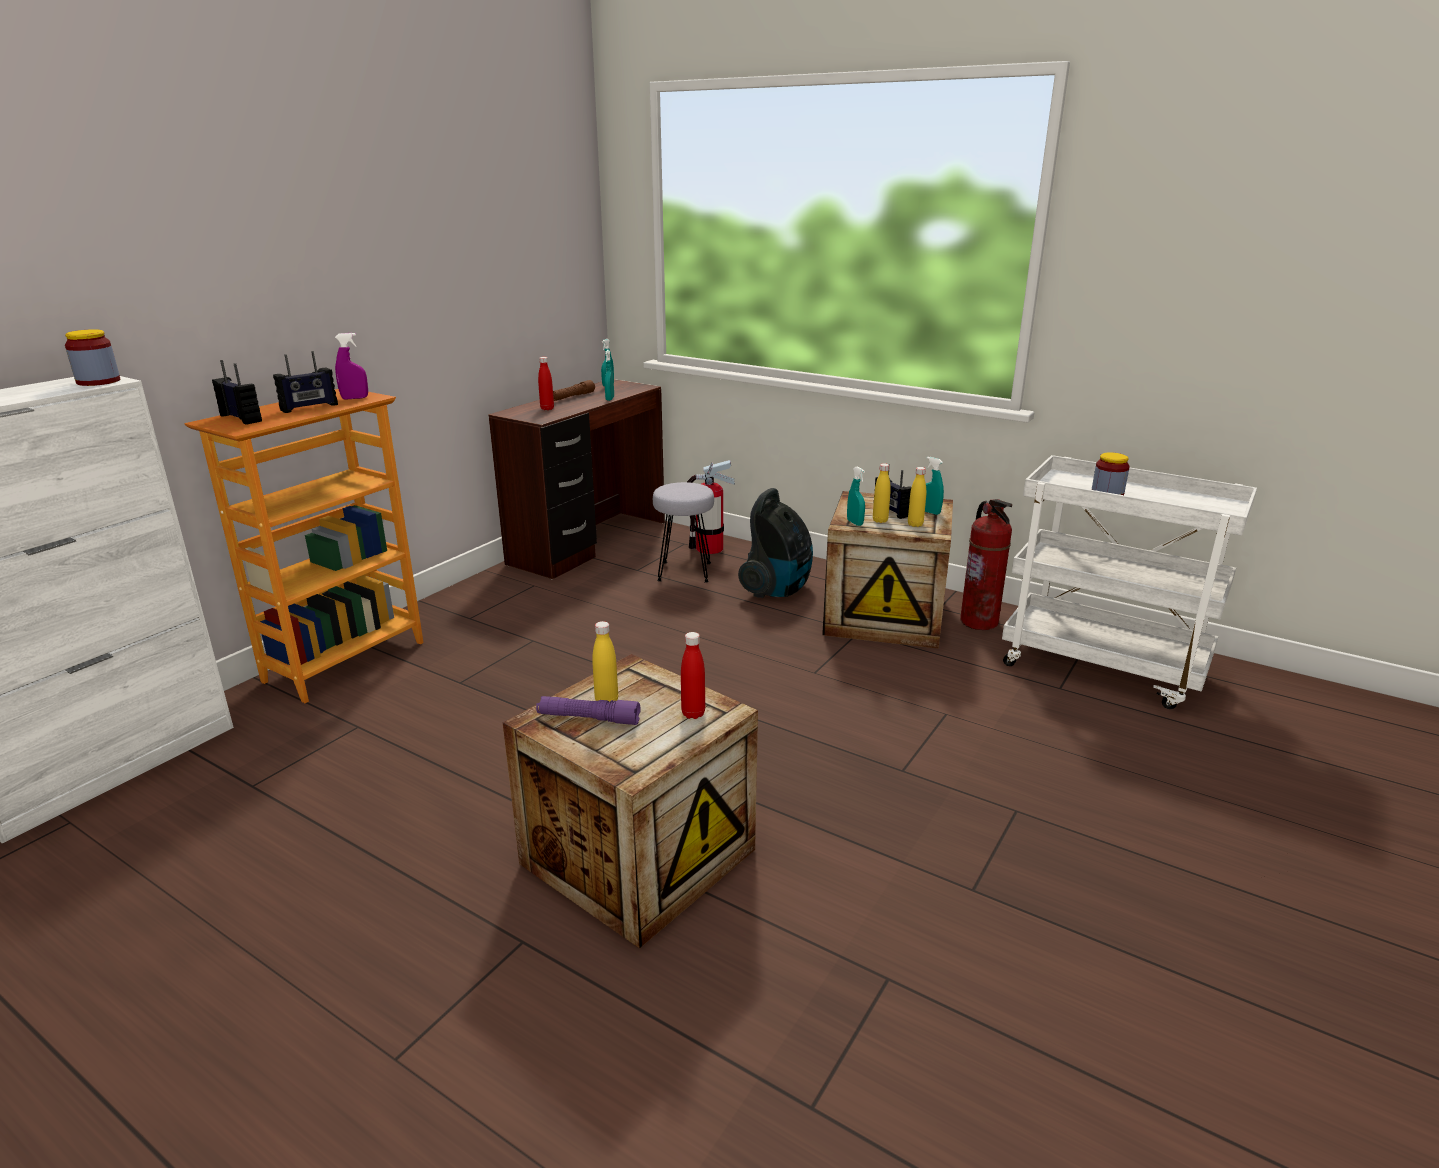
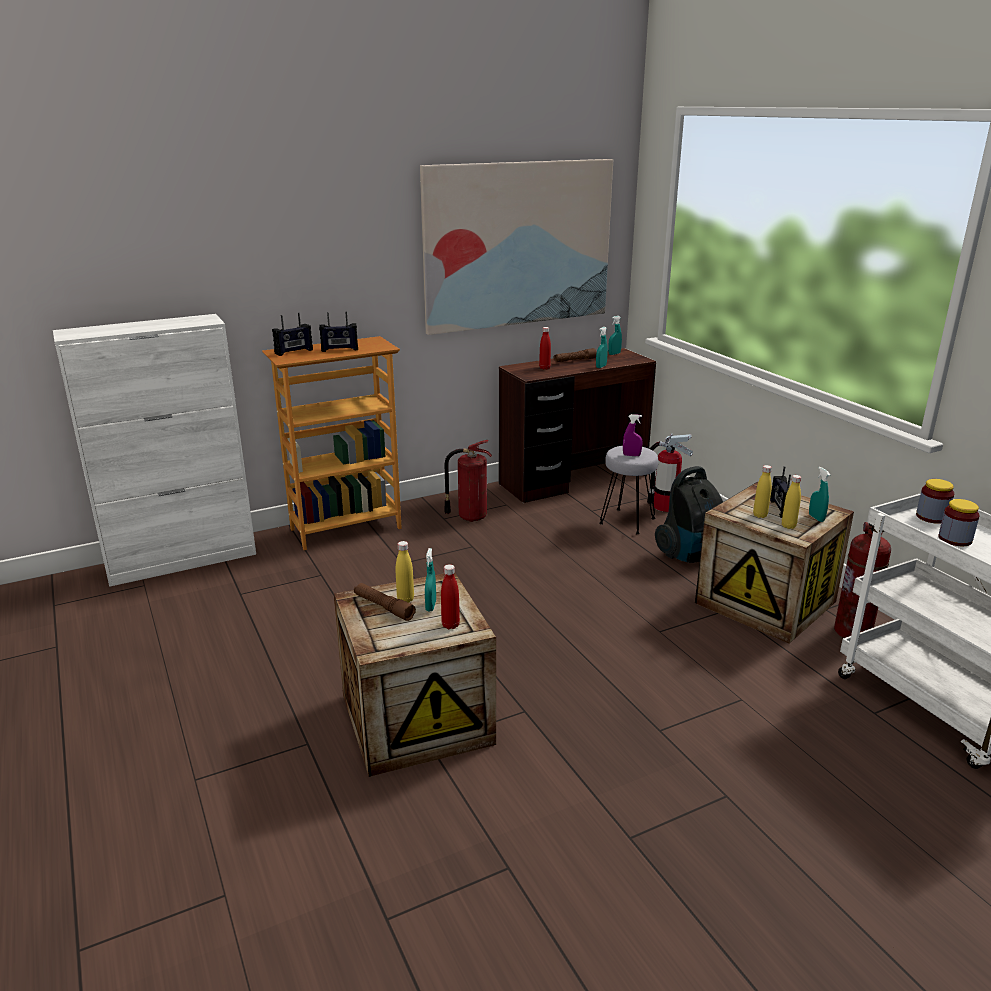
camera: 30 degrees right, 0 degrees up
jar [65,329,120,386] -> jar moved to [916,479,954,524]
radio [212,360,262,425] -> radio turned 75 degrees clockwise [272,313,313,356]
purple spray bottle [335,333,368,400] -> purple spray bottle moved to [623,414,643,456]
purple flashlight [536,696,640,725] -> brown flashlight [354,583,416,621]
turquoise spray bottle [847,467,865,526] -> turquoise spray bottle moved to [425,548,436,611]
none -> picture [420,159,613,335]
none -> fire extinguisher [444,440,492,522]

